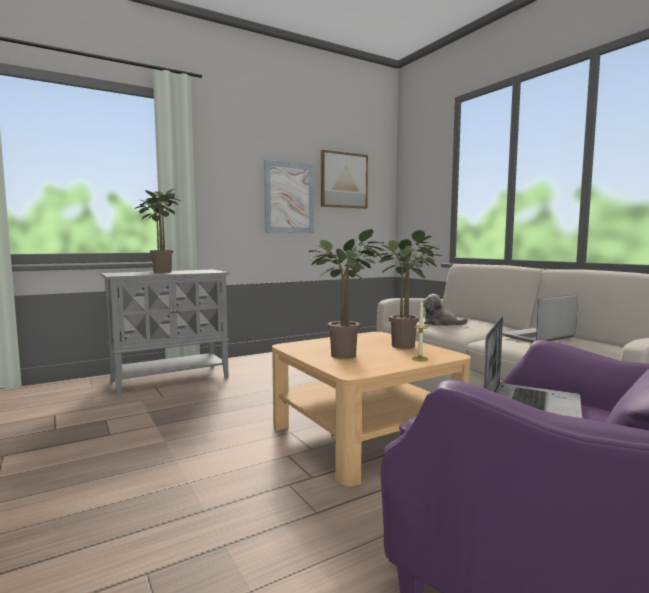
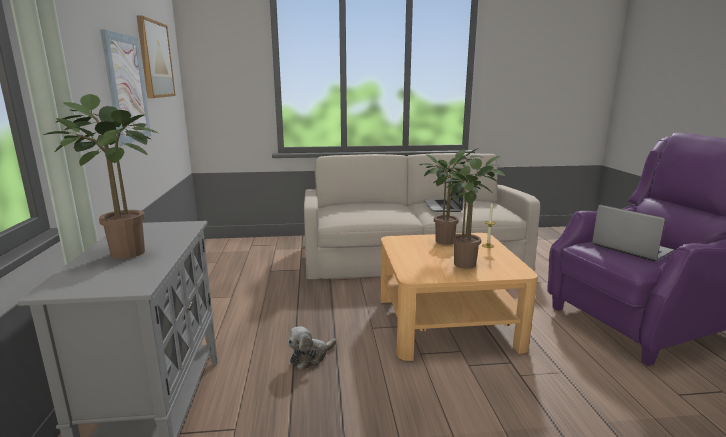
camera: 65 degrees left, 10 degrees up
plush toy [422,294,468,326] -> plush toy moved to [288,326,336,370]

